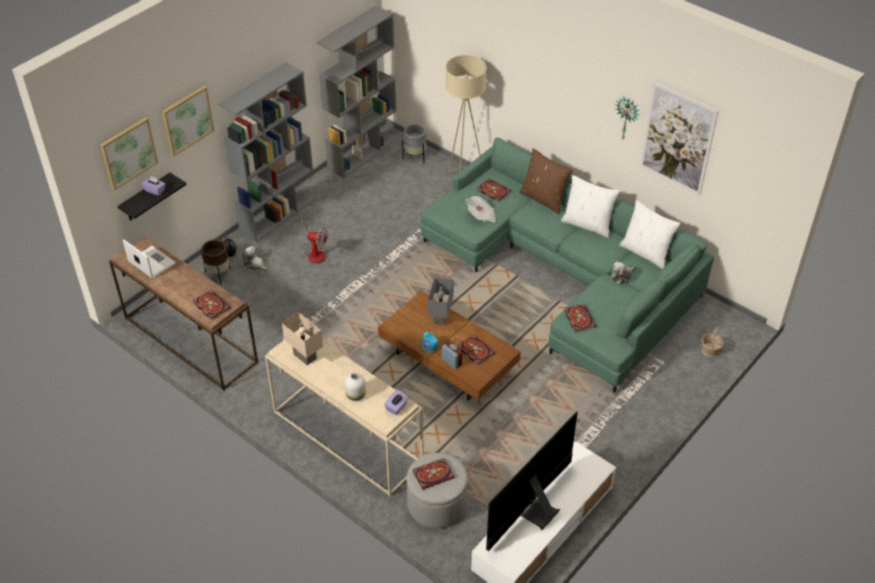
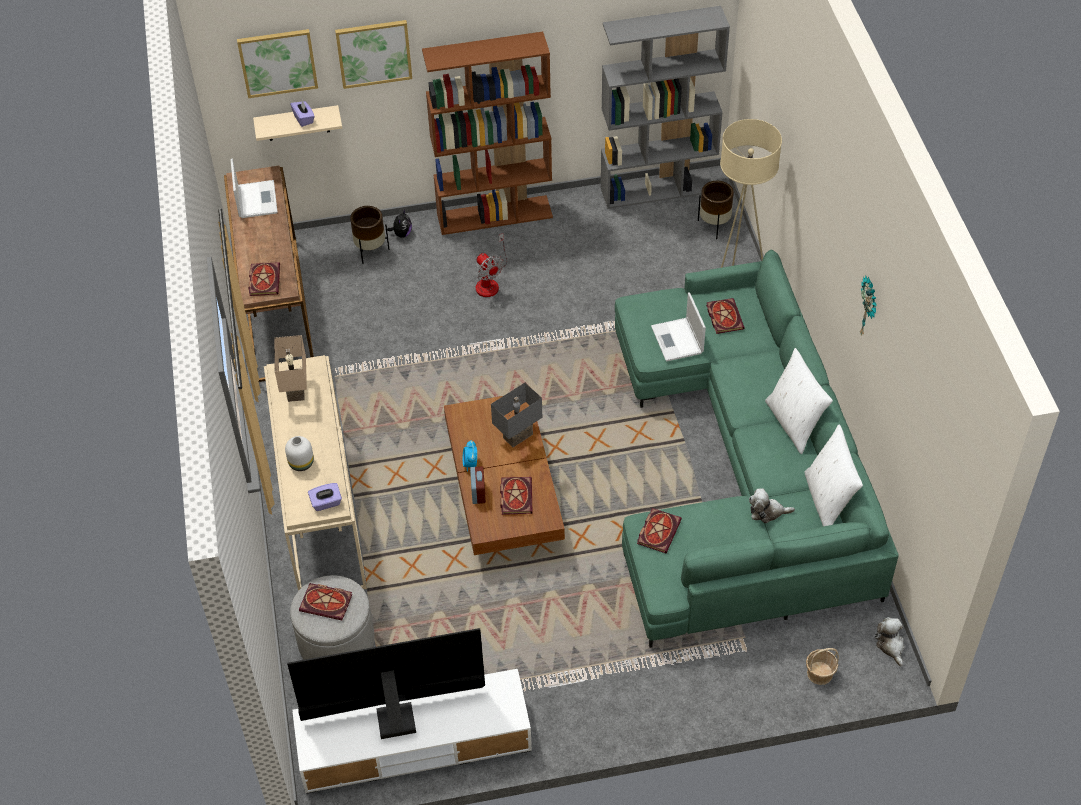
camera: 40 degrees right, 5 degrees up
black shelf [117,173,187,221] -> beige shelf [253,105,342,141]
grey bookcase [218,62,316,242] -> brown bookcase [422,32,553,235]
plush toy [242,246,268,271] -> plush toy moved to [875,617,904,666]
grey planter [402,124,426,164] -> brown planter [698,181,734,239]
newspaper [466,196,496,223] -> laptop [651,293,706,362]
brown pillow [519,148,573,214] -> none
picture [640,82,718,195] -> none

